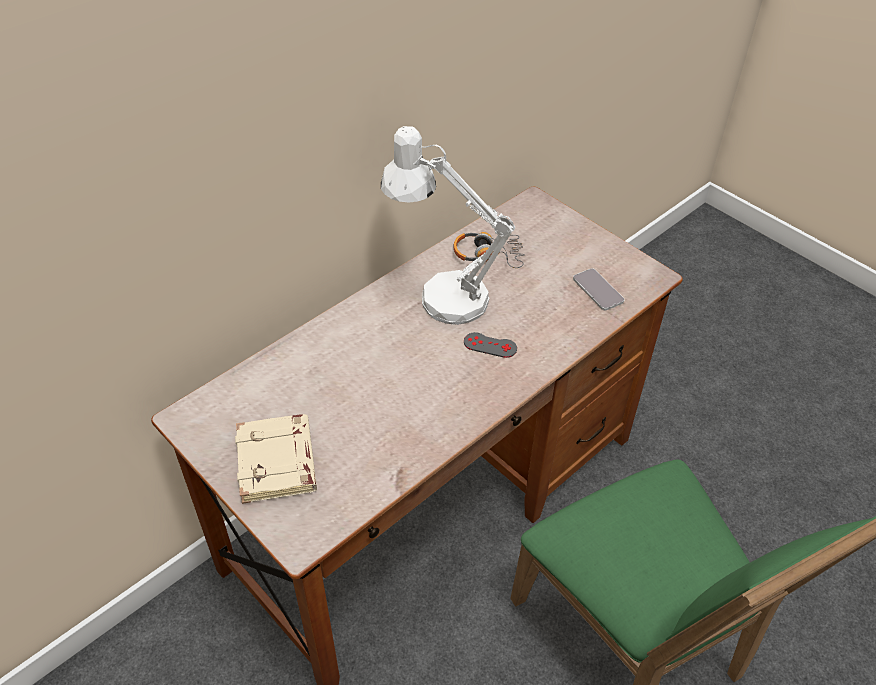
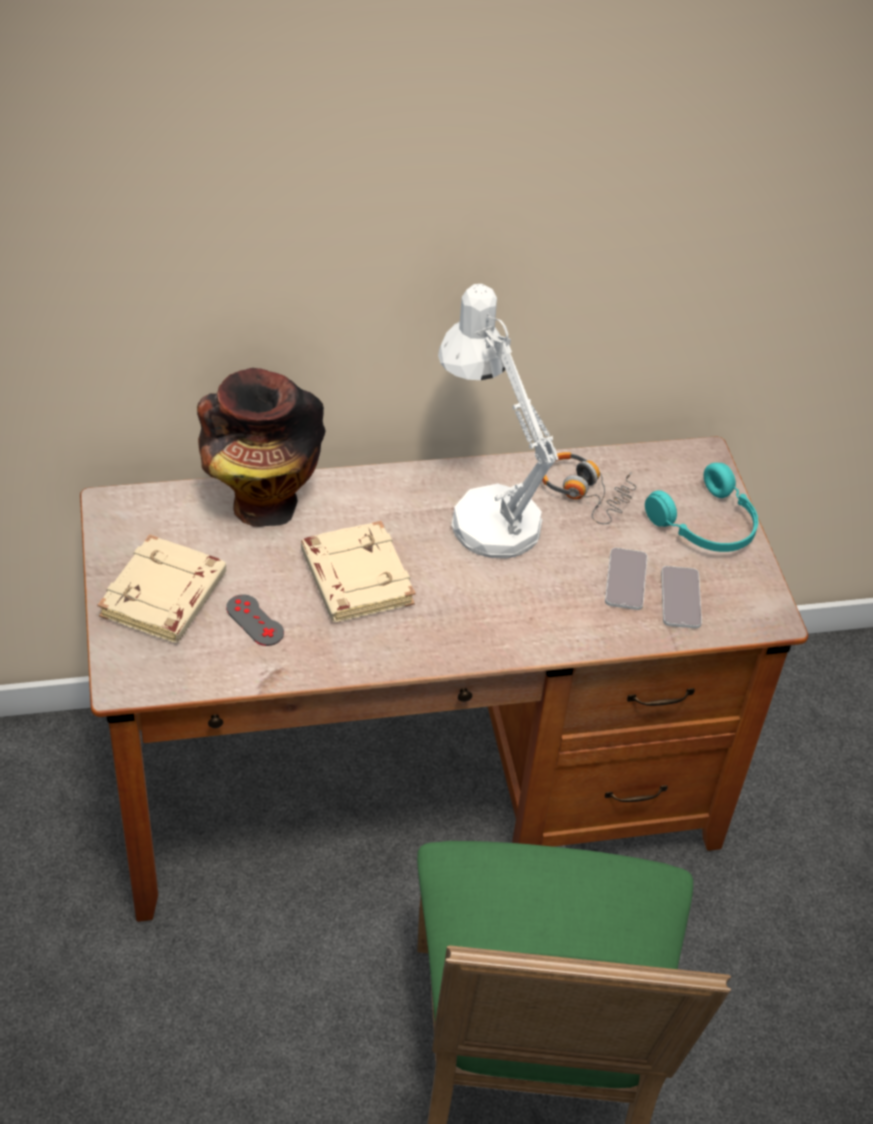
camera: 30 degrees right, 0 degrees up
grey game controller [464,332,517,358] -> grey game controller moved to [226,594,284,646]
none -> vase [197,368,326,527]
none -> beige book [301,521,415,622]
none -> phone [605,548,647,610]
none -> turquoise headphones [645,463,758,552]

